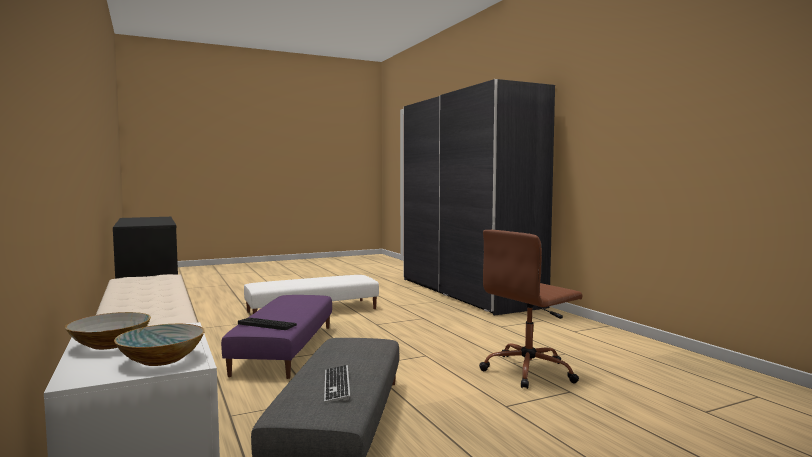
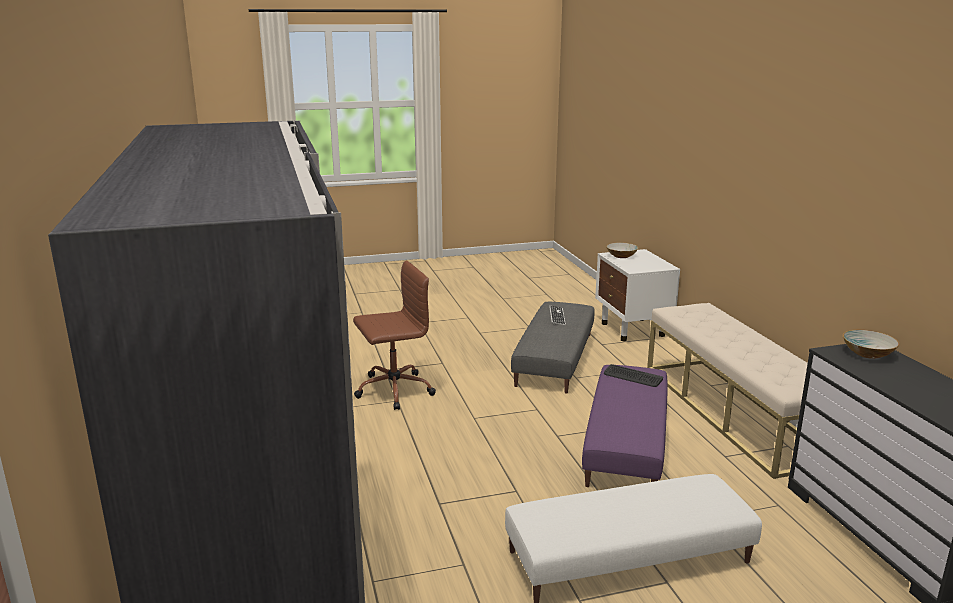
camera: 170 degrees left, 15 degrees up
bowl [65,312,151,350] -> bowl moved to [843,330,899,359]

